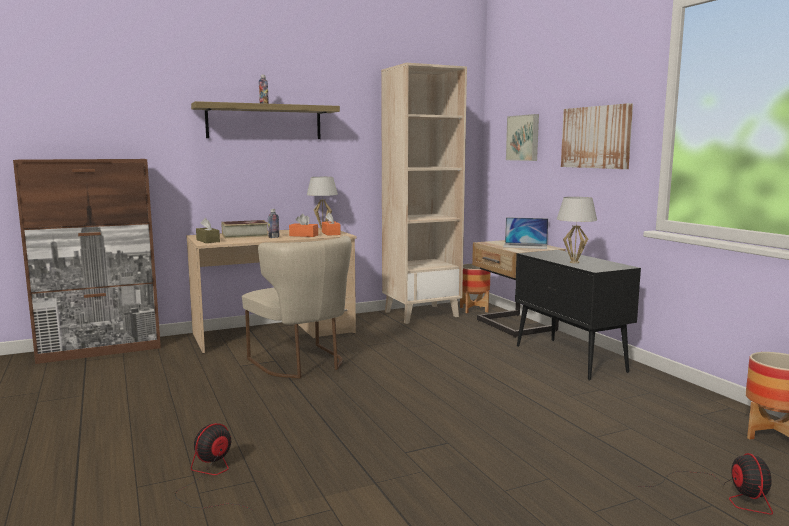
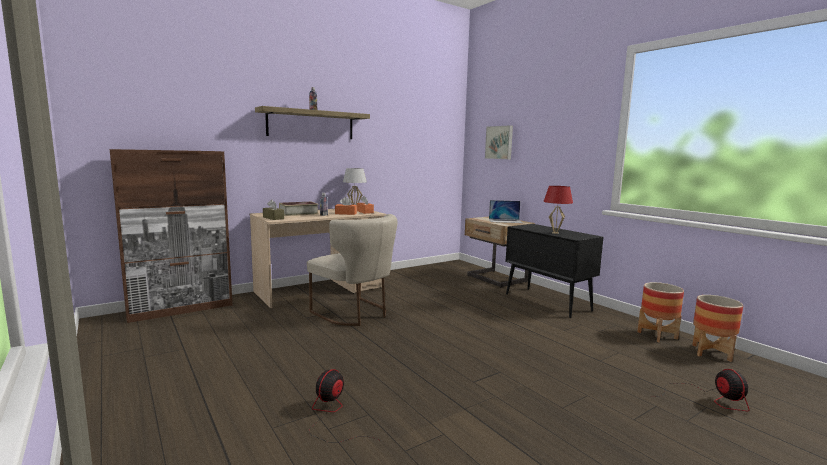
camera: 10 degrees left, 0 degrees up
beige bookcase [381,63,467,324] -> none
planter [460,264,491,313] -> planter moved to [637,282,684,342]
white table lamp [557,197,597,264] -> red table lamp [543,186,573,234]
picture [561,103,633,169] -> none

